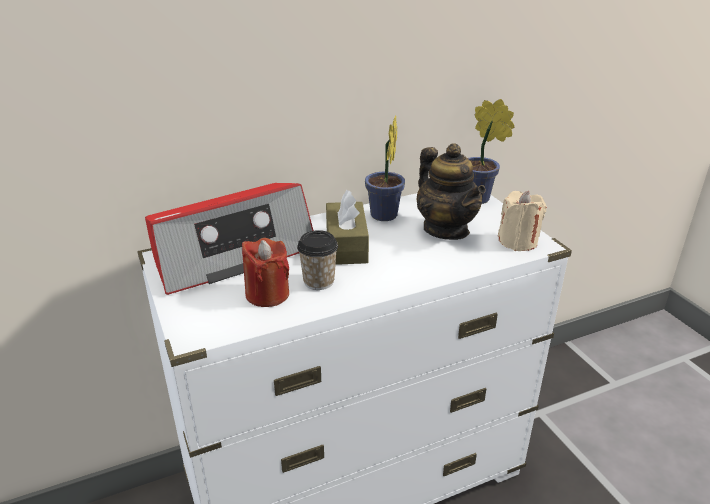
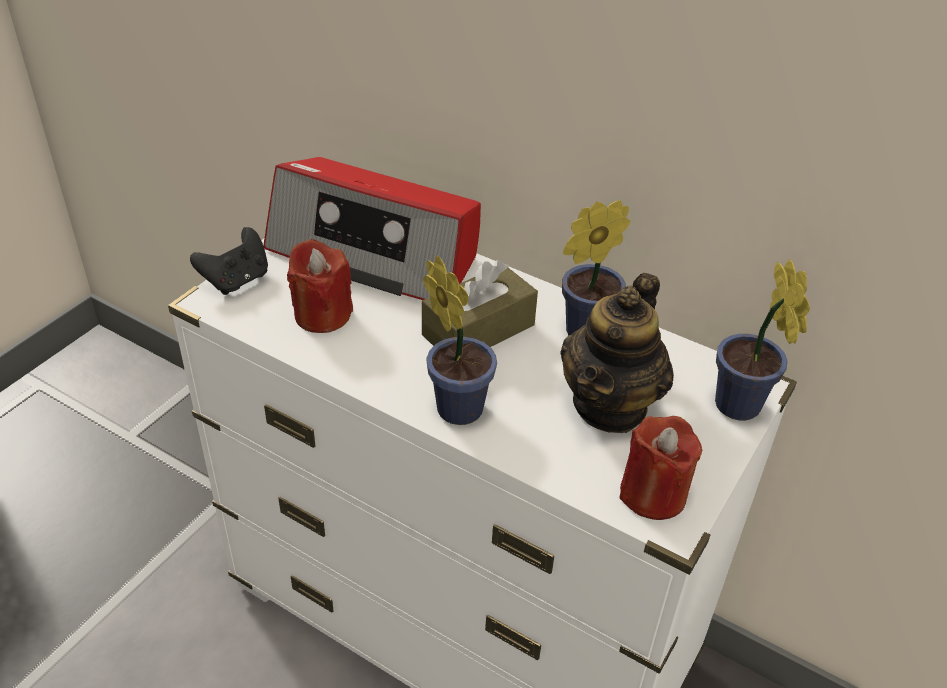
camera: 55 degrees right, 10 degrees up
cup [297,230,338,290] -> none
beige candle [498,191,547,251] -> red candle [619,416,703,520]
none -> black game controller [190,227,268,295]
none -> potted plant [423,256,497,425]

